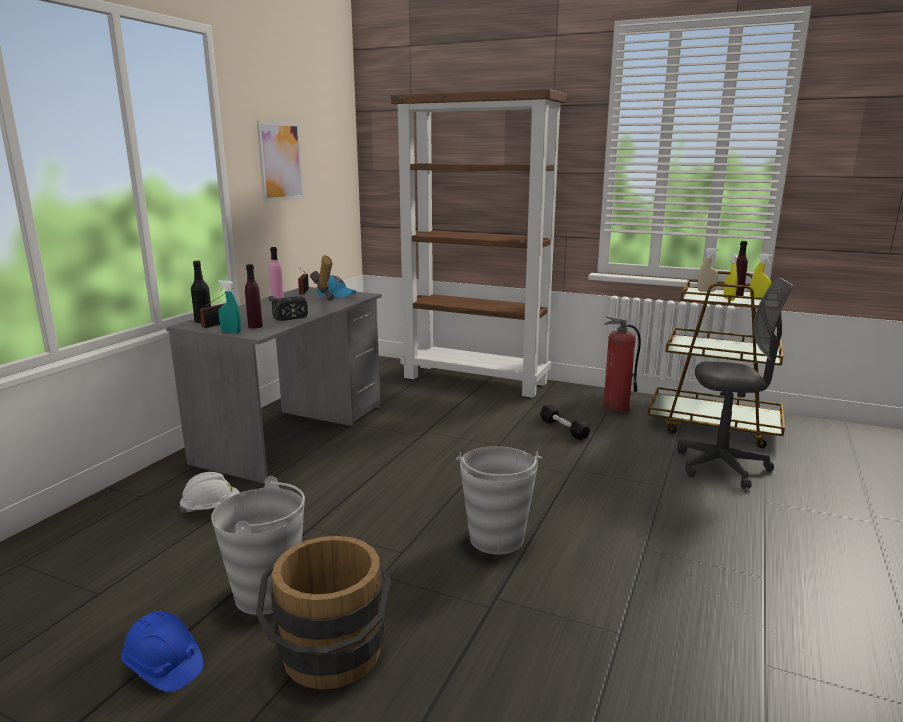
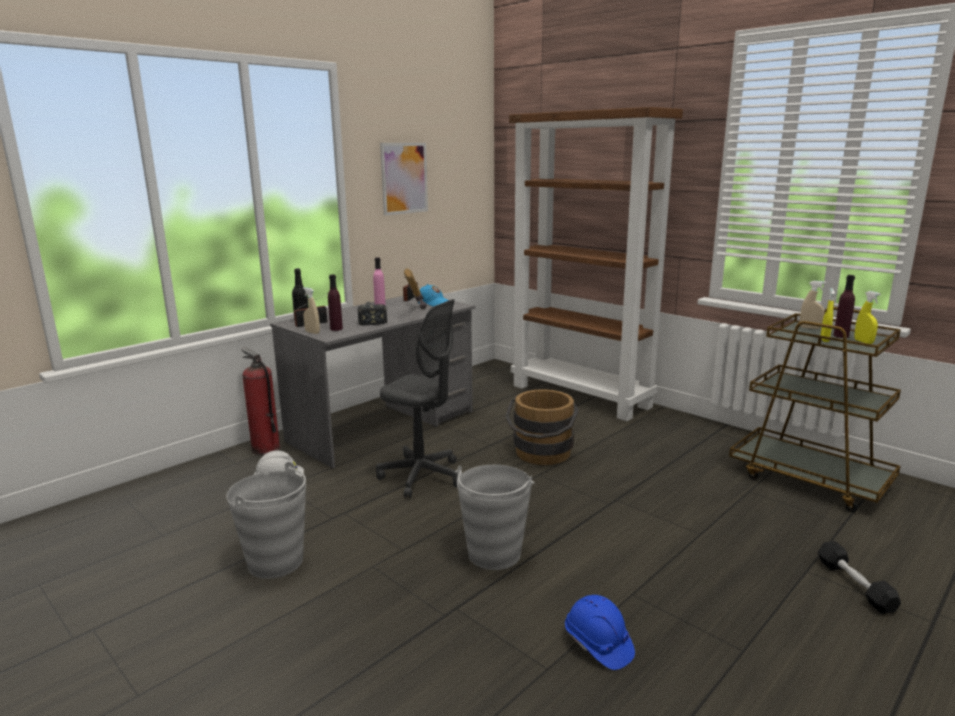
camera: 20 degrees right, 0 degrees up
blue hard hat [121,611,203,692] -> blue hard hat moved to [565,595,635,670]
turquoise spray bottle [218,280,241,333] -> beige spray bottle [303,287,320,334]
brown bucket [256,536,391,690] -> brown bucket moved to [506,389,579,465]
black dumbbell [540,404,590,440] -> black dumbbell moved to [818,541,901,614]
fire extinguisher [603,315,641,415] -> fire extinguisher moved to [241,348,280,455]
grey office chair [677,278,793,489] -> grey office chair moved to [376,299,458,498]

